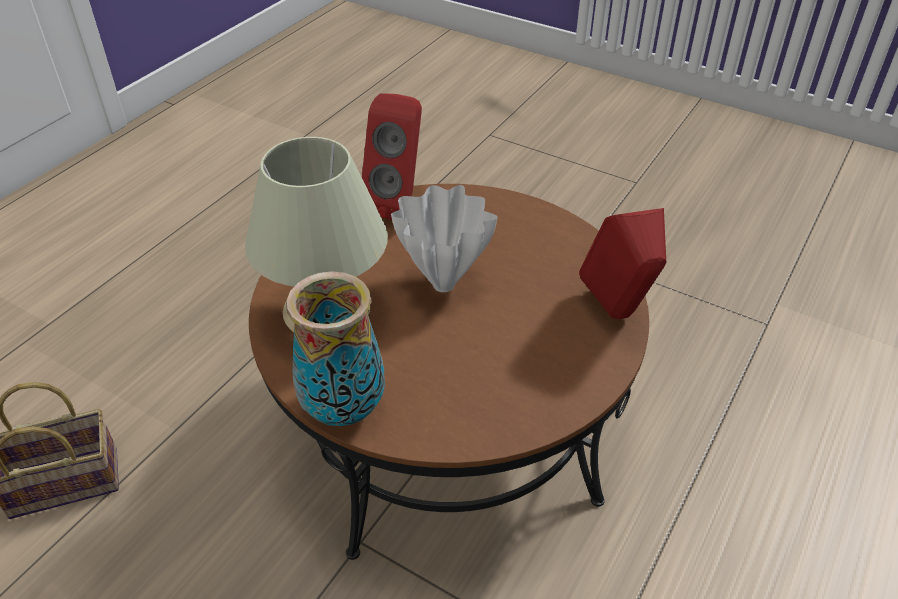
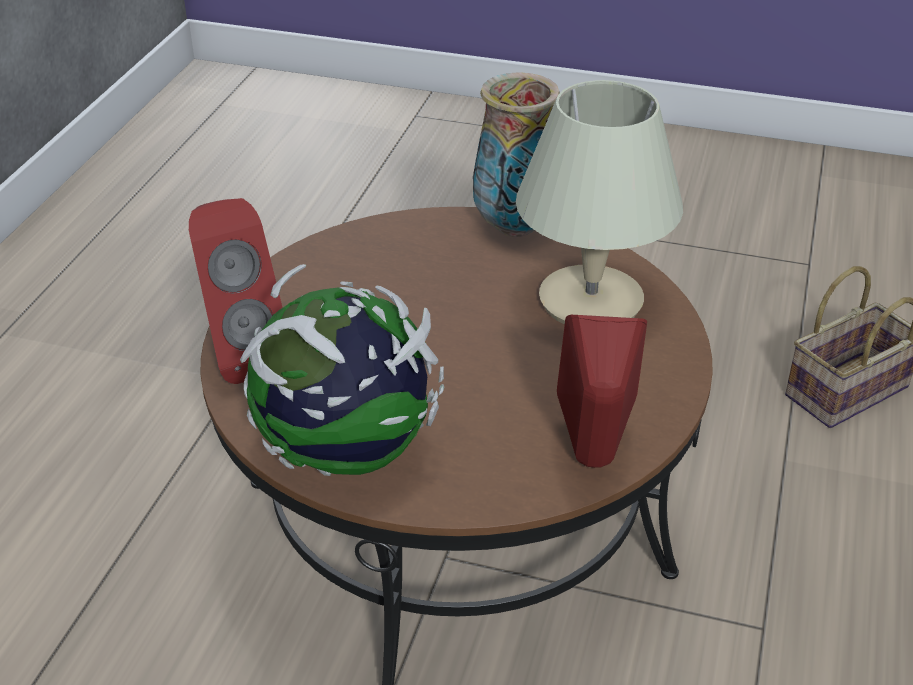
camera: 165 degrees right, 5 degrees down
white vase [391,185,498,292] -> none
none -> globe [240,264,444,476]

